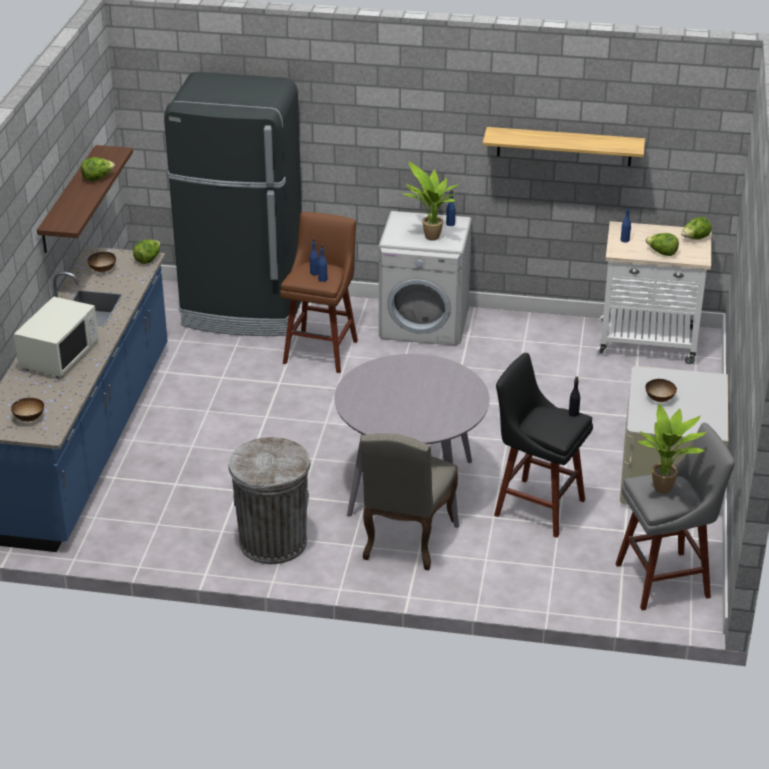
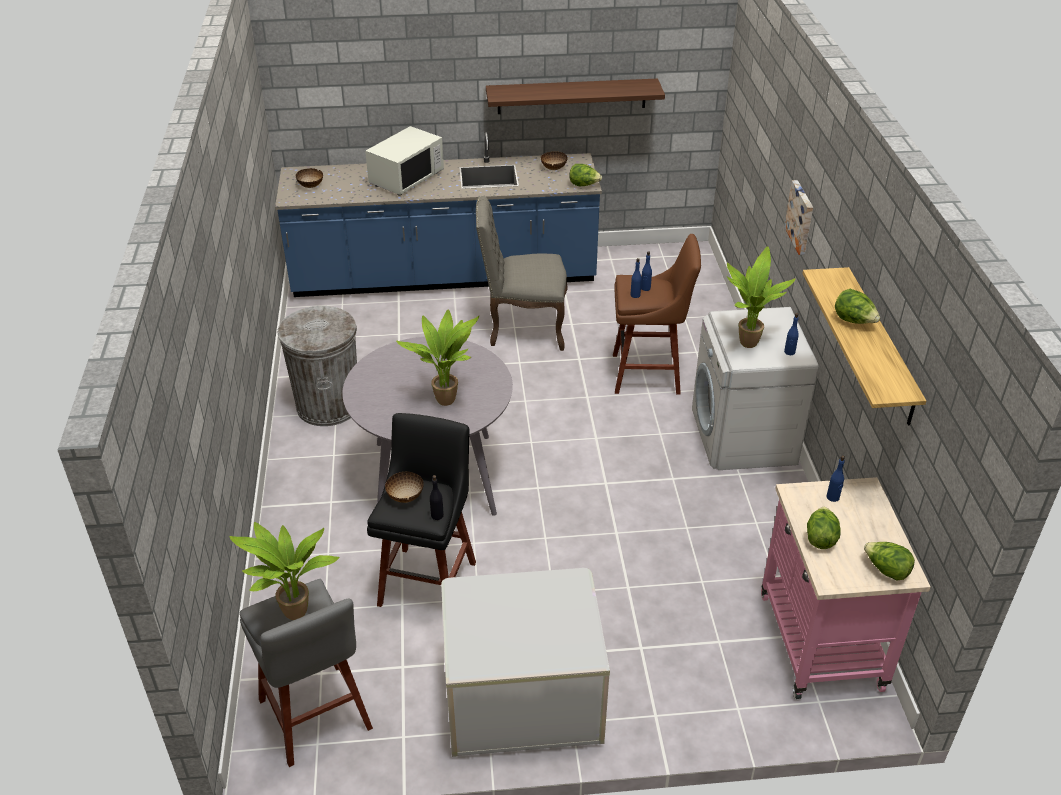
camera: 75 degrees right, 5 degrees up
white microwave [14,296,99,378] -> white microwave turned 60 degrees counterclockwise [365,126,444,196]
lettuce [81,157,115,181] -> lettuce moved to [835,289,880,324]
black fridge [164,72,302,336] -> none
grey chair [360,433,458,570] -> grey chair moved to [476,196,567,351]
white cart [596,221,711,364] -> pink cart [761,477,930,699]
bowl [645,379,677,402] -> bowl moved to [385,472,424,503]
none -> potted plant [396,310,479,406]
none -> picture [784,180,813,255]

